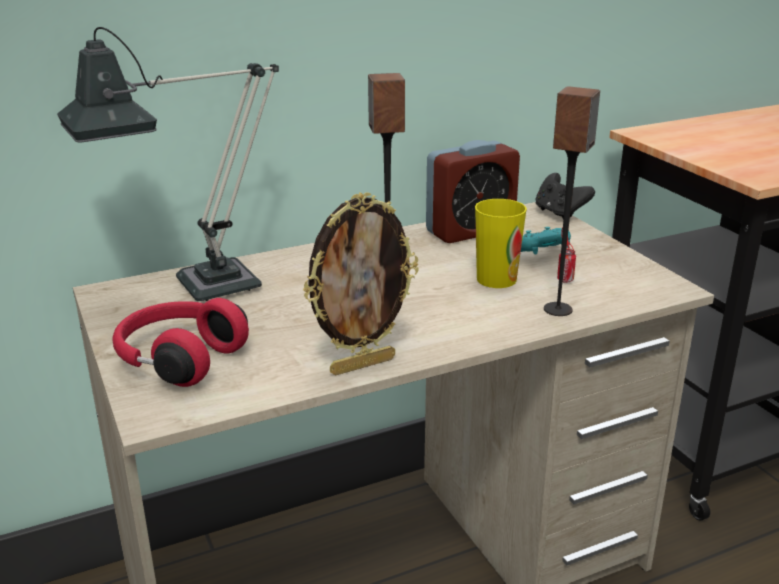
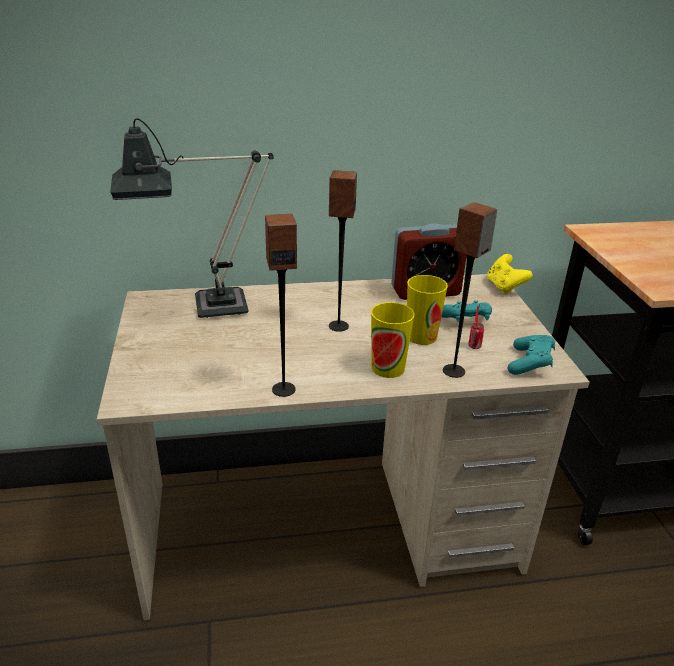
camera: 15 degrees right, 5 degrees up
red headphones [112,298,249,387] -> none
picture frame [303,192,419,375] -> speaker [265,214,297,397]
black game controller [536,173,595,219] -> yellow game controller [487,254,533,294]
none -> cup [371,302,415,378]
none -> turquoise game controller [507,335,555,375]

